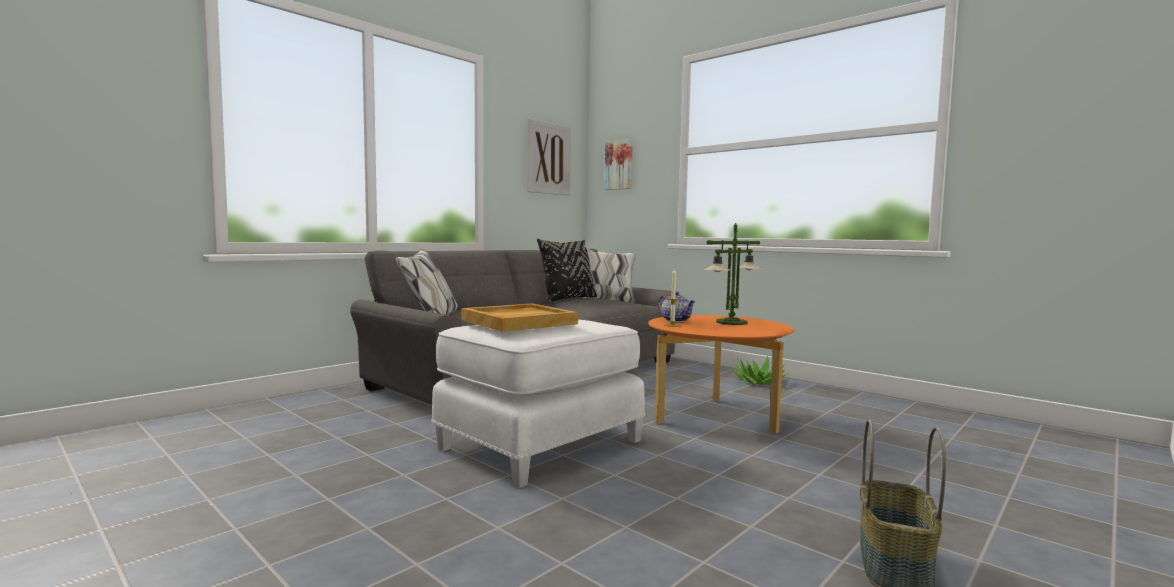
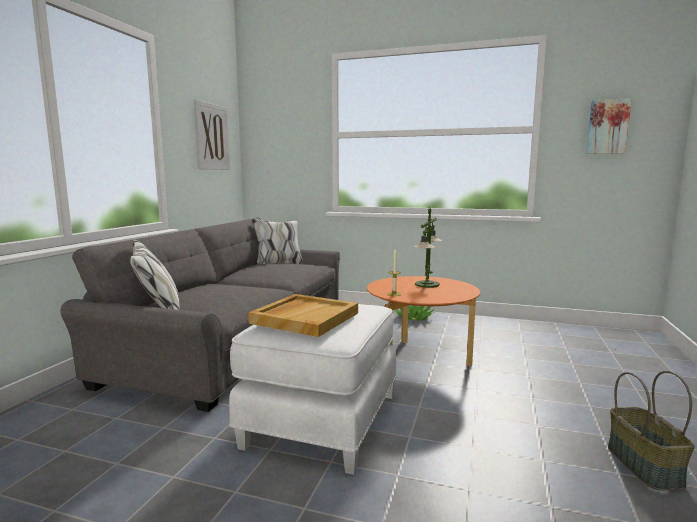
camera: 25 degrees left, 5 degrees up
black pillow [537,239,597,302] -> none
picture [604,139,633,190] -> picture moved to [586,98,632,154]
teapot [658,292,696,322] -> none

